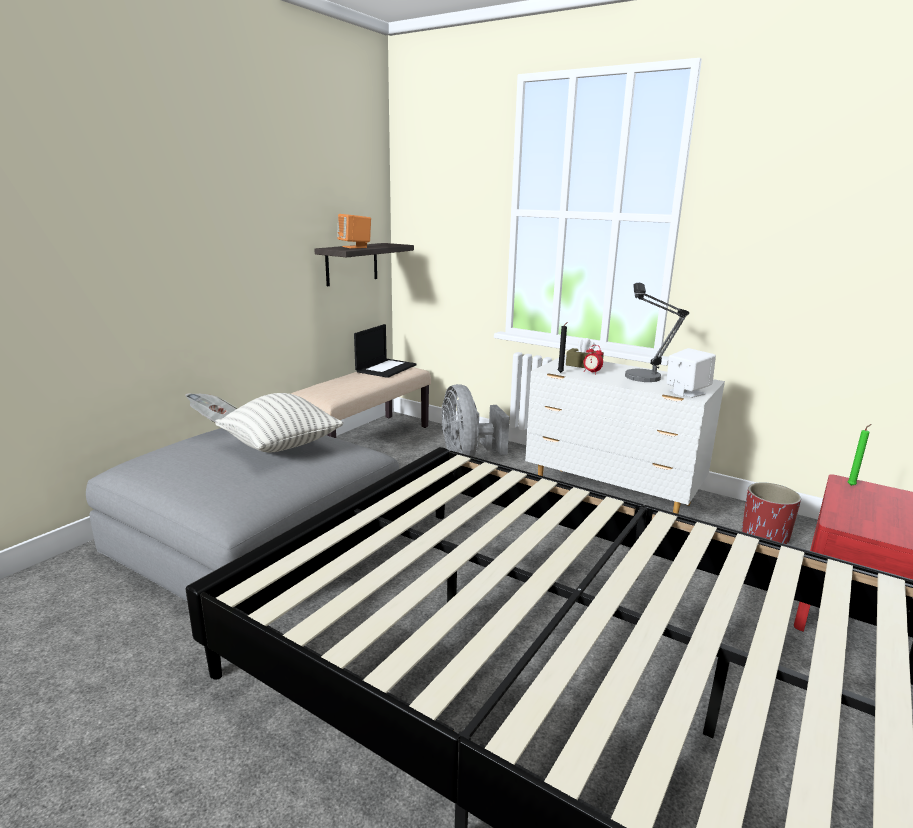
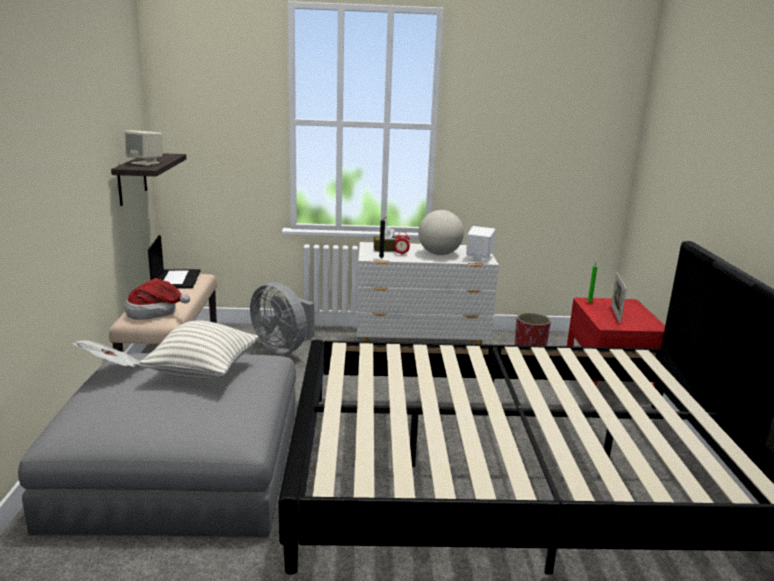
camera: 35 degrees left, 0 degrees up
orange speaker [337,214,371,248] -> beige speaker [125,130,163,166]
table lamp [625,283,689,382] -> globe [418,210,464,255]
none -> hat [125,278,190,320]
none -> picture frame [611,273,627,324]

